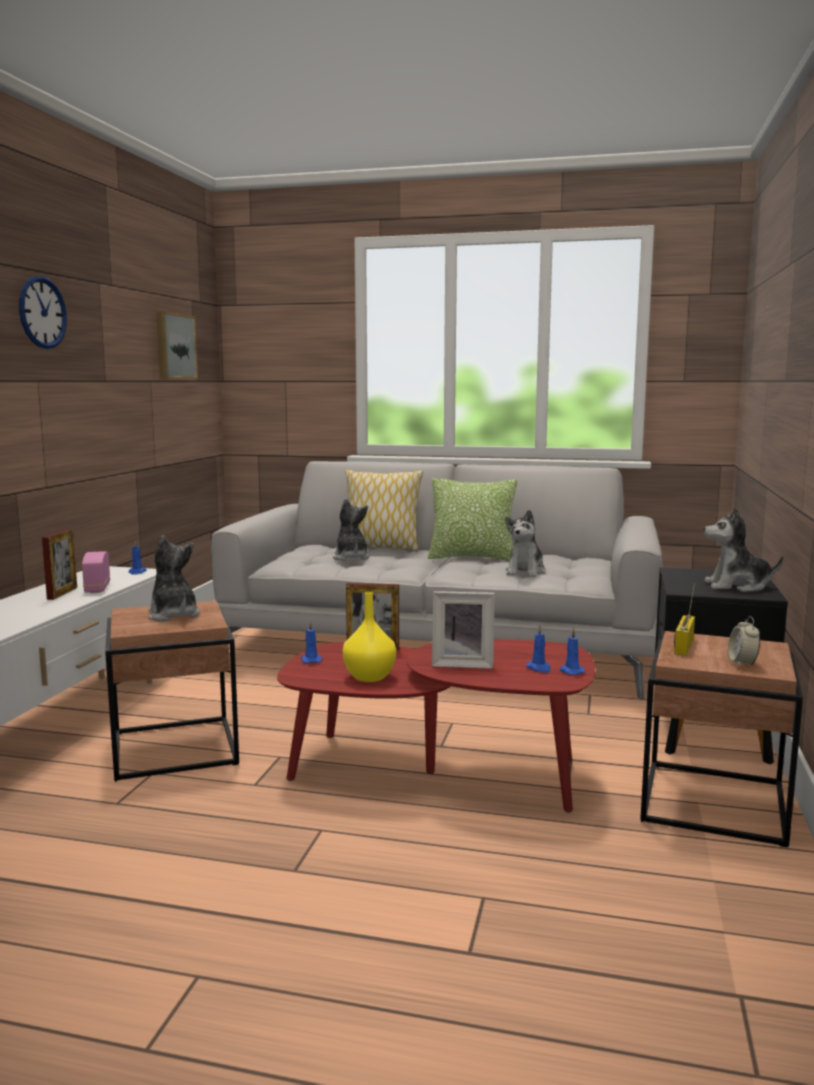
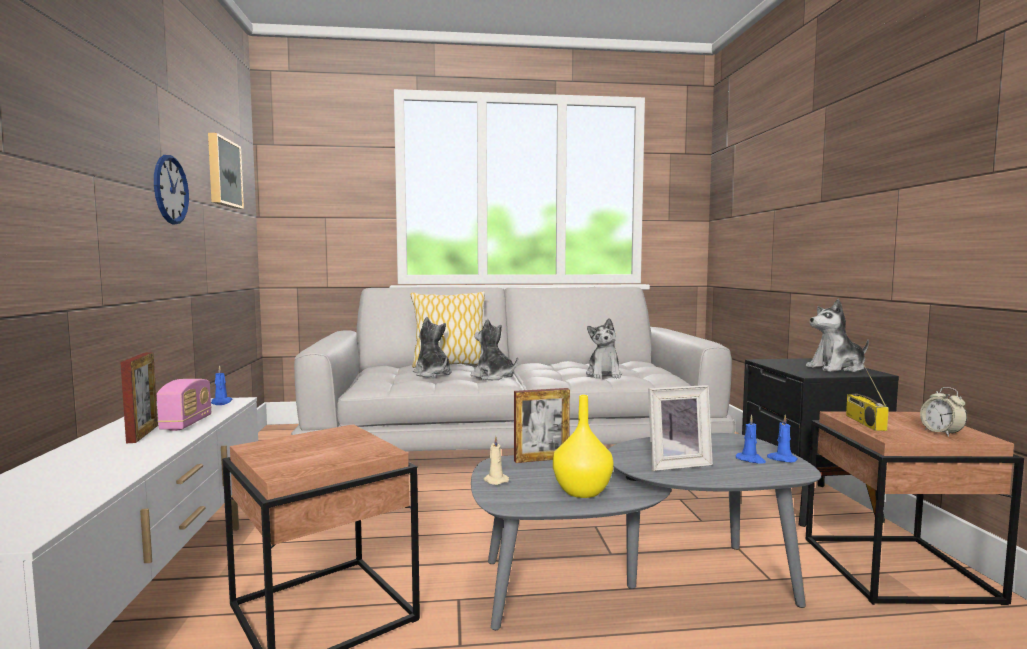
camera: 20 degrees left, 5 degrees down
wall clock [19,276,67,349] -> wall clock moved to [154,155,189,224]
radio [82,551,110,593] -> radio turned 150 degrees counterclockwise [157,379,212,431]
plush toy [148,535,200,622] -> plush toy moved to [470,319,518,380]
red coffee table [277,639,595,812] -> grey coffee table [471,433,821,630]
blue candle [301,621,322,664] -> beige candle [484,436,509,485]
pillow [428,478,517,562] -> none

